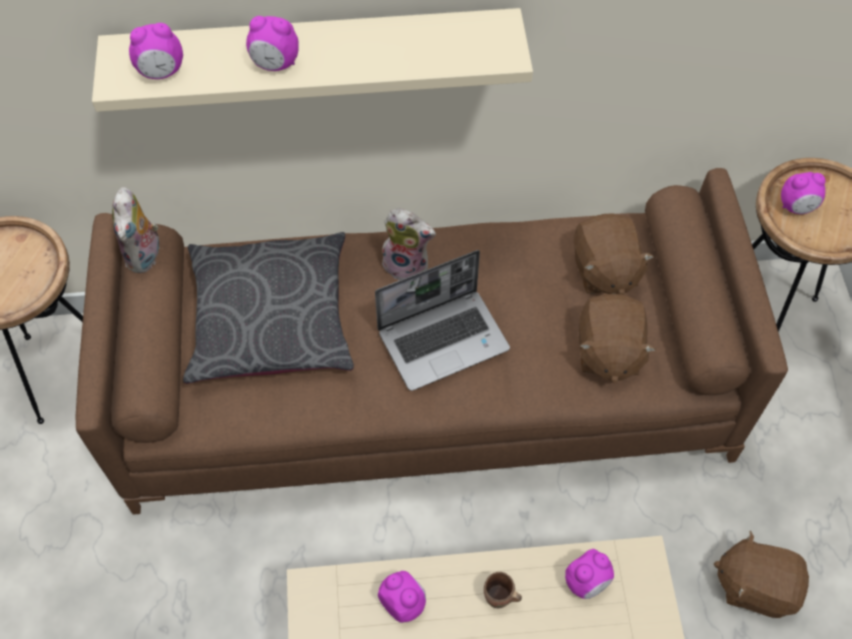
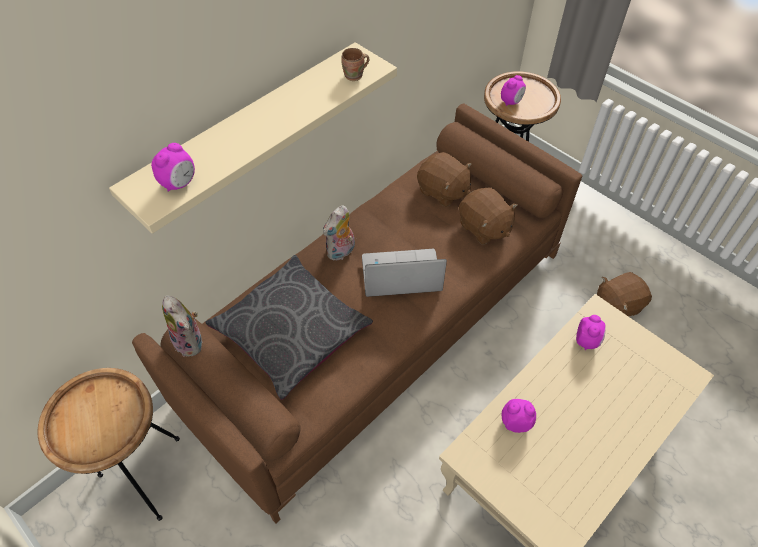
camera: 40 degrees left, 5 degrees down
alarm clock [246,16,299,71] -> none
laptop [375,250,510,391] -> laptop turned 120 degrees counterclockwise [362,249,447,297]
plush toy [382,208,436,281] -> plush toy turned 150 degrees clockwise [323,205,355,261]
brown mug [484,572,522,608] -> brown mug moved to [341,48,369,81]

